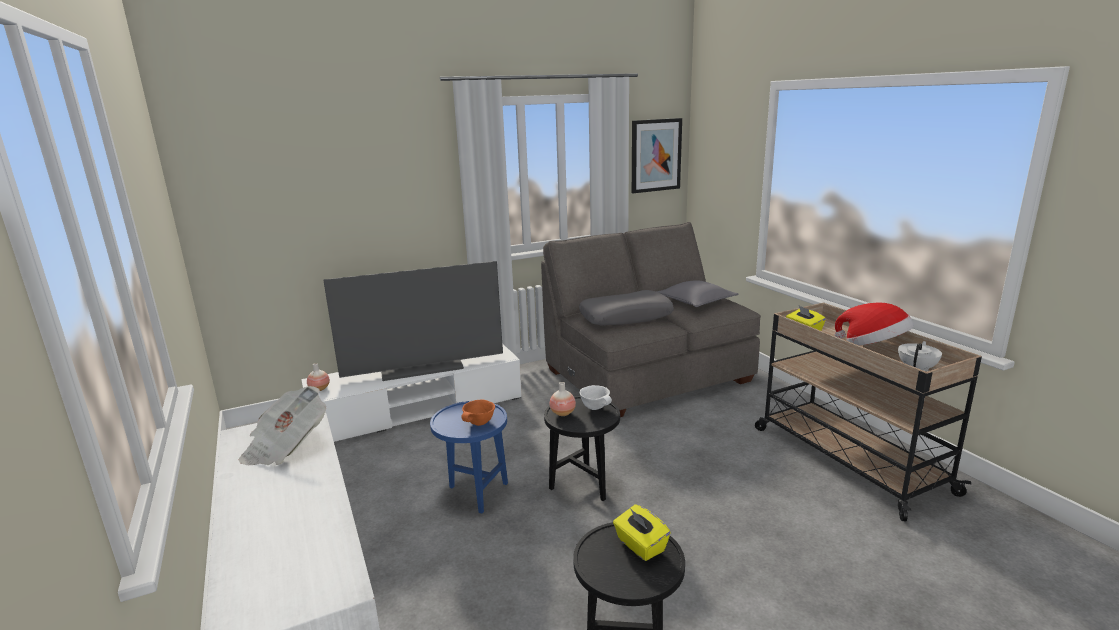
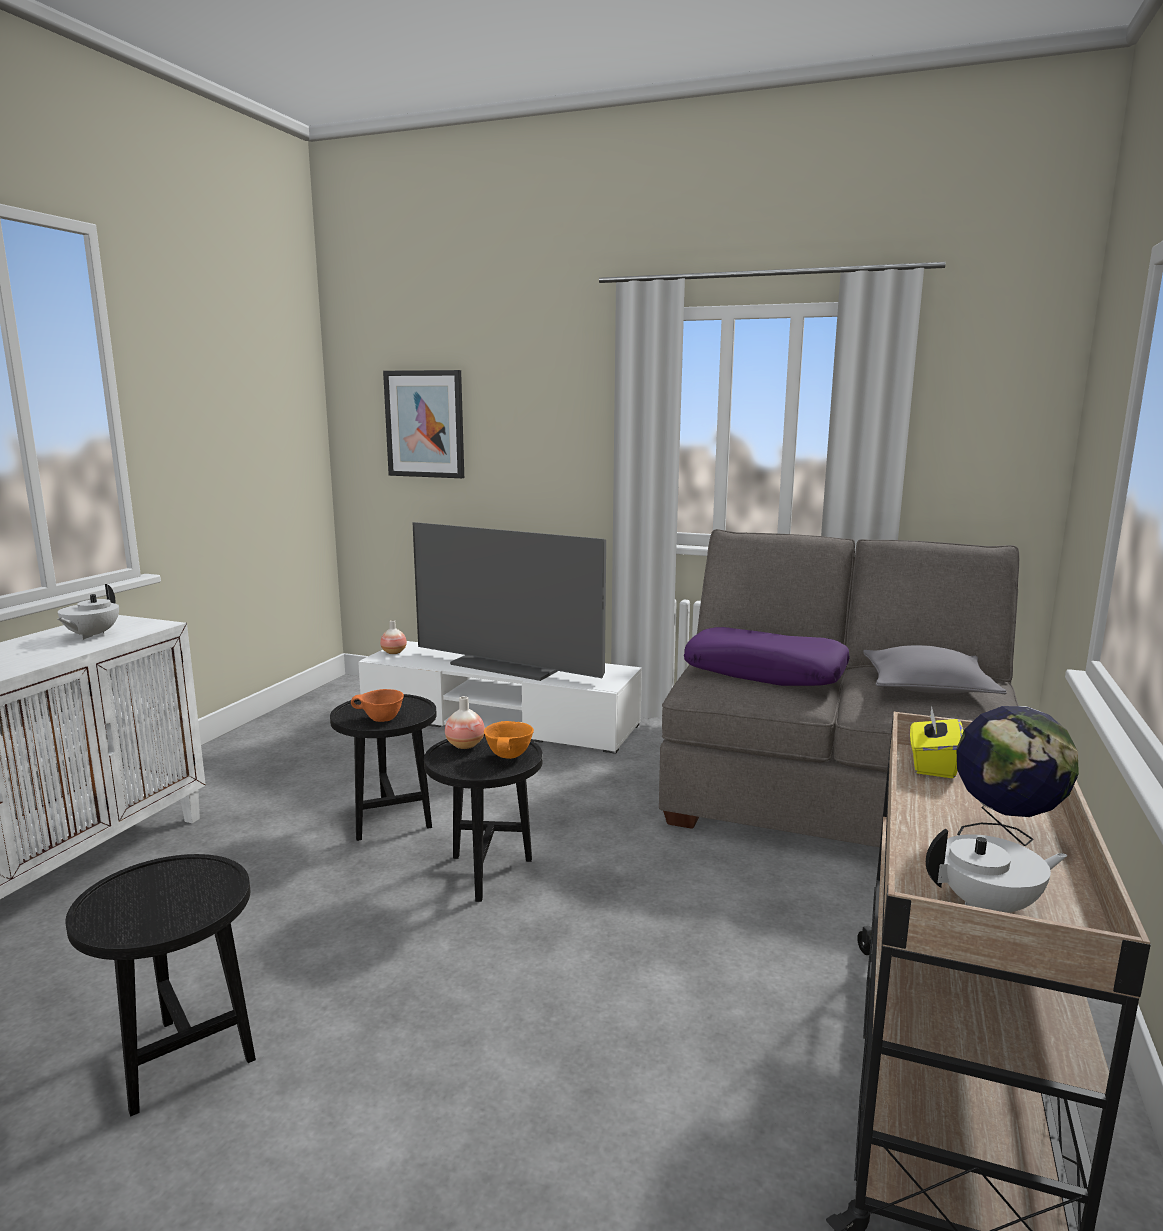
camera: 45 degrees right, 5 degrees down
newspaper [239,386,326,465] -> white teapot [57,584,119,640]
blue side table [430,401,508,514] -> black side table [330,694,437,841]
grey pillow [579,290,674,325] -> purple pillow [684,627,849,686]
white bowl [580,385,612,410] -> orange bowl [484,721,534,759]
yellow tissue box [613,504,671,561] -> none
picture [632,118,682,193] -> picture moved to [383,370,464,478]
hat [835,303,914,345] -> globe [956,706,1079,846]

